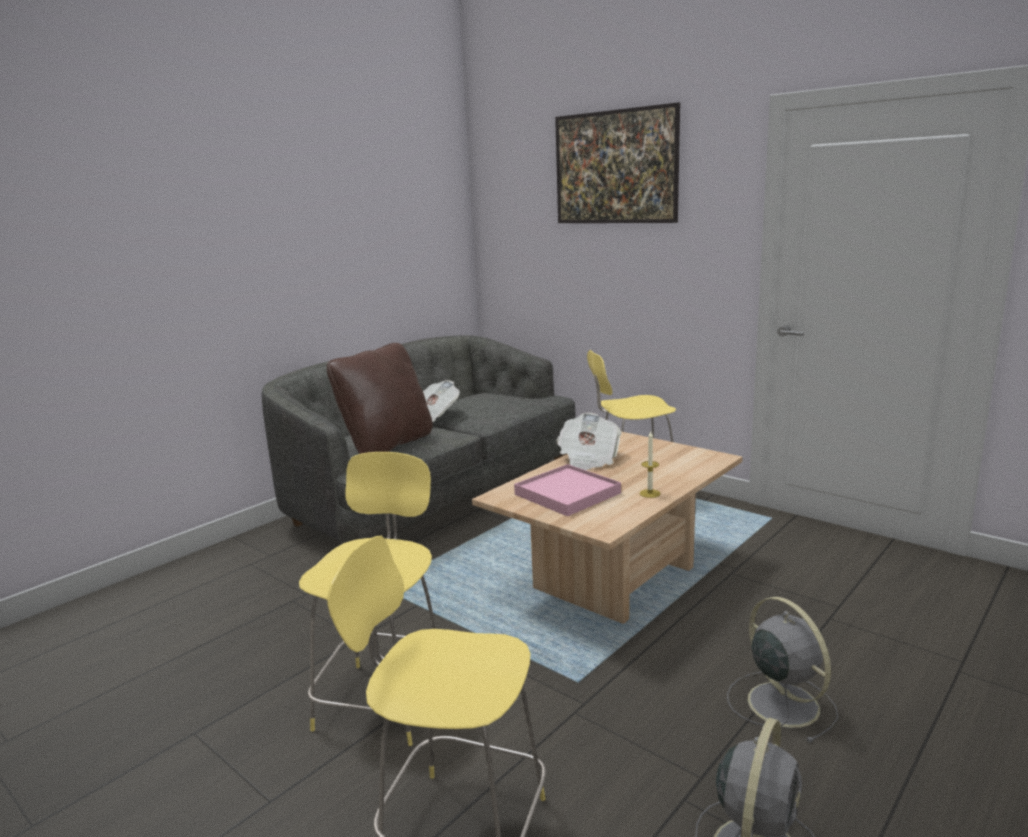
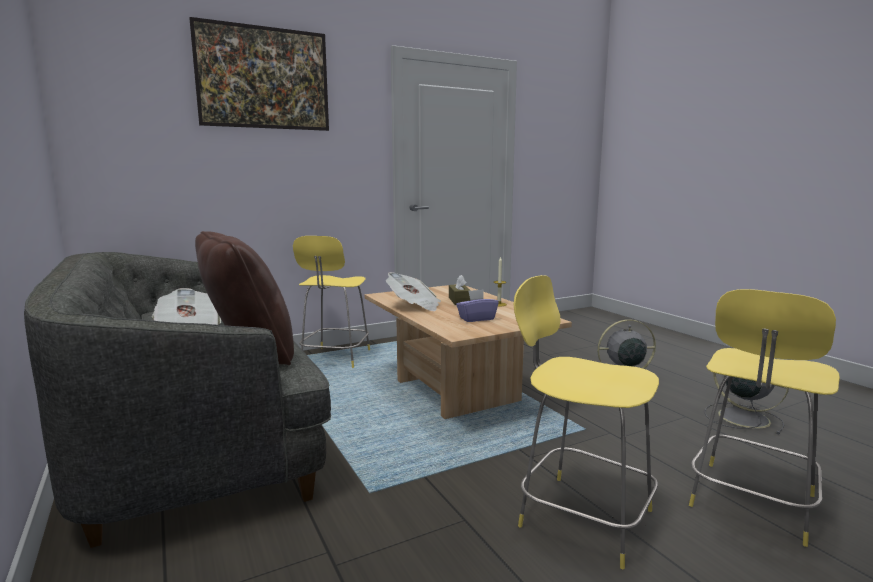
camera: 70 degrees left, 5 degrees down
pink tray [514,464,621,516] -> purple tissue box [456,289,499,322]
none -> brown tissue box [449,275,471,305]

